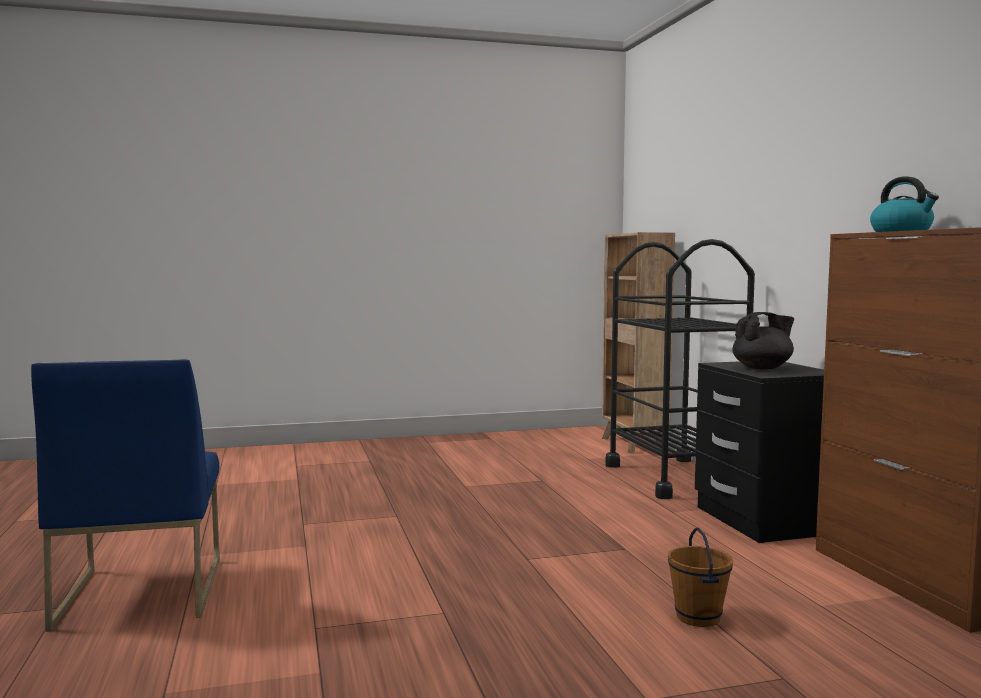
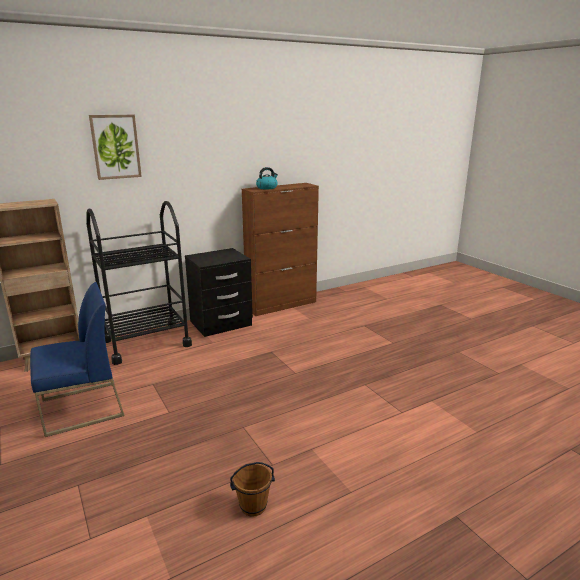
camera: 105 degrees left, 15 degrees up
blue chair [31,359,220,632] -> blue chair moved to [30,282,125,437]
brown bucket [668,528,733,627] -> brown bucket moved to [230,462,275,517]
black teapot [732,312,794,369] -> none
none -> picture [89,115,142,180]

